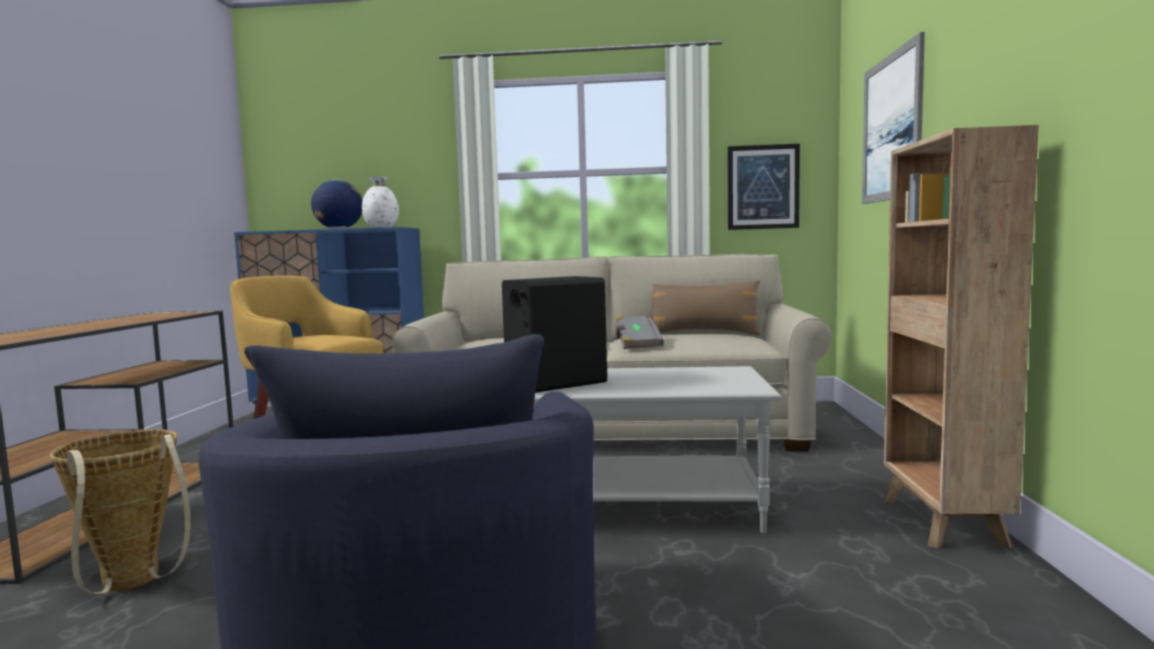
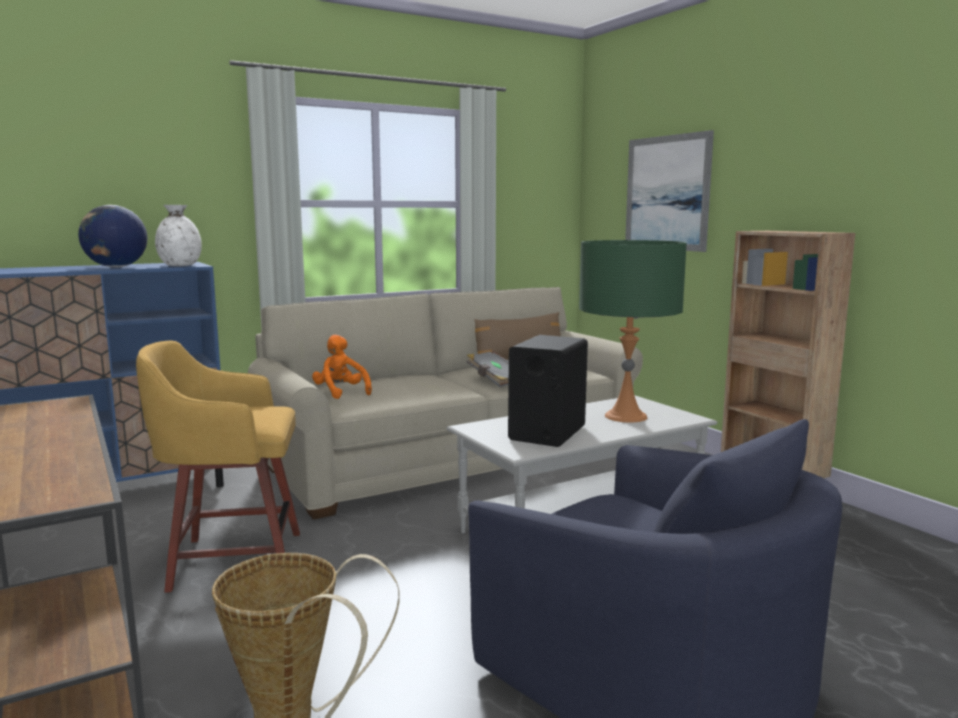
camera: 35 degrees left, 5 degrees up
picture [728,144,800,230] -> none
none -> orange plush toy [312,334,372,399]
none -> green table lamp [579,240,687,423]

